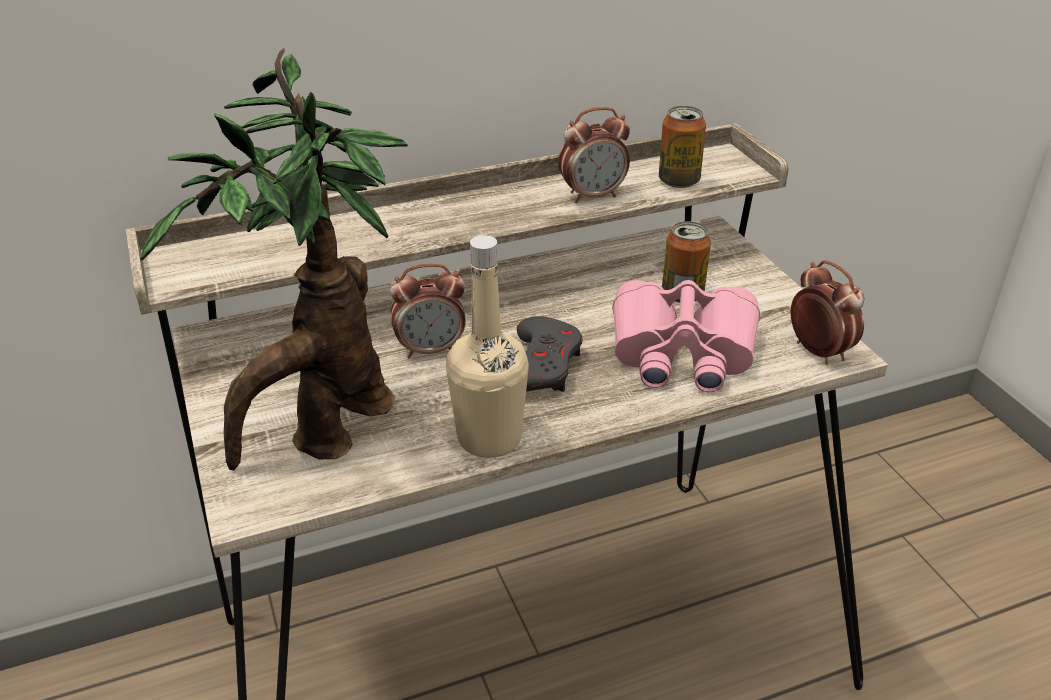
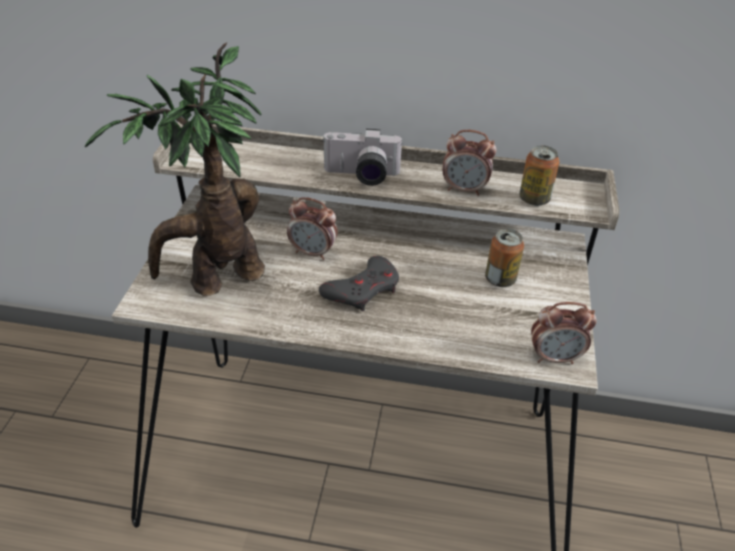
camera: 30 degrees right, 5 degrees up
beige bottle [446,235,529,458] -> none
pink binoculars [612,280,760,392] -> none
alarm clock [791,260,864,364] -> alarm clock turned 90 degrees clockwise [531,302,597,364]
none -> camera [322,129,404,186]

